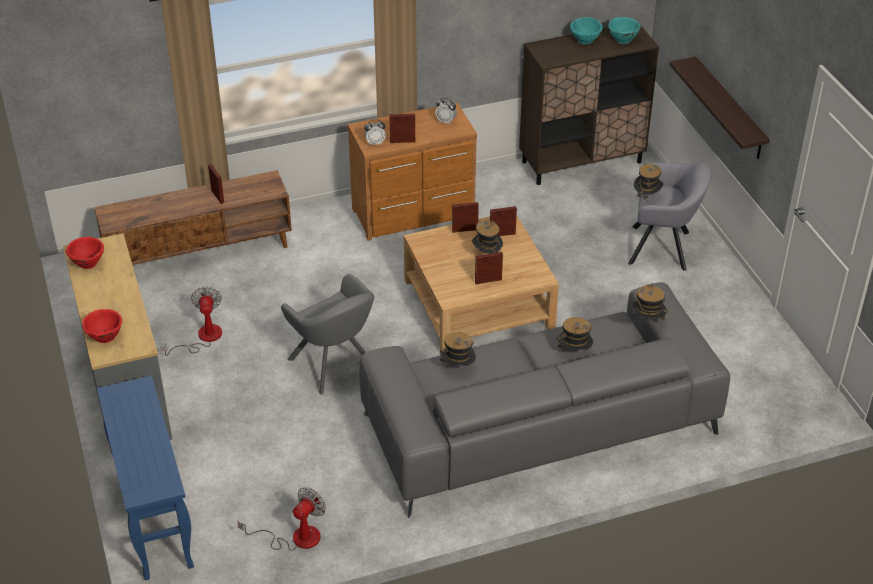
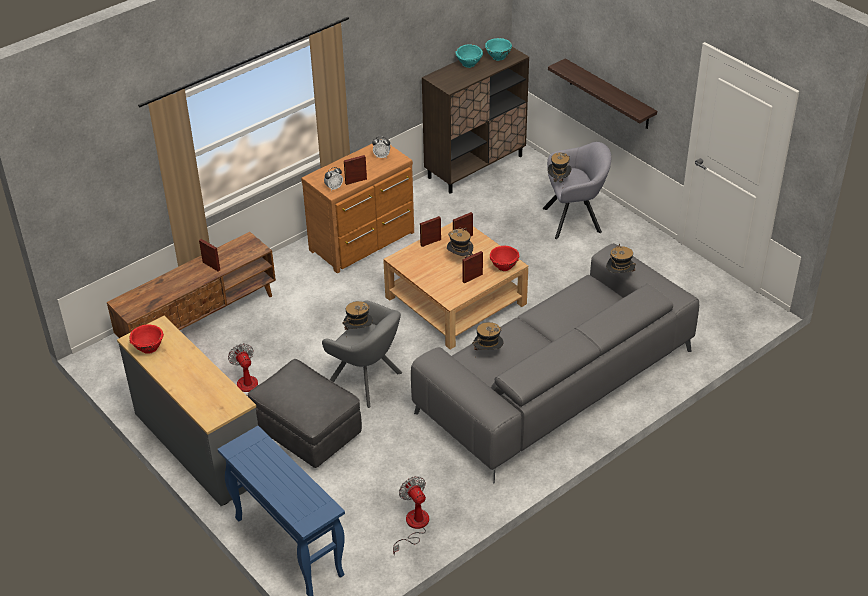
camera: 20 degrees left, 0 degrees up
red bowl [82,309,122,343] -> red bowl moved to [490,246,519,271]
fan [237,487,326,551] -> fan turned 45 degrees counterclockwise [393,476,429,555]
hat [557,317,593,356] -> hat moved to [342,301,373,338]
none -> grey ottoman [248,359,362,468]

